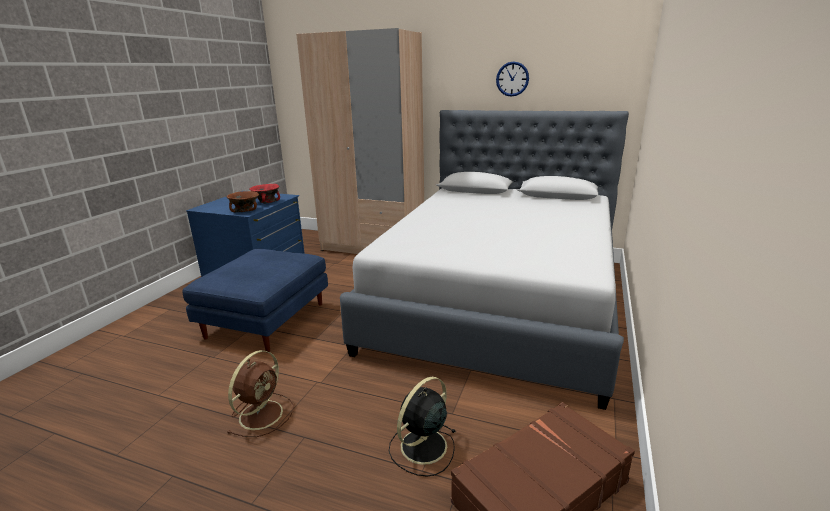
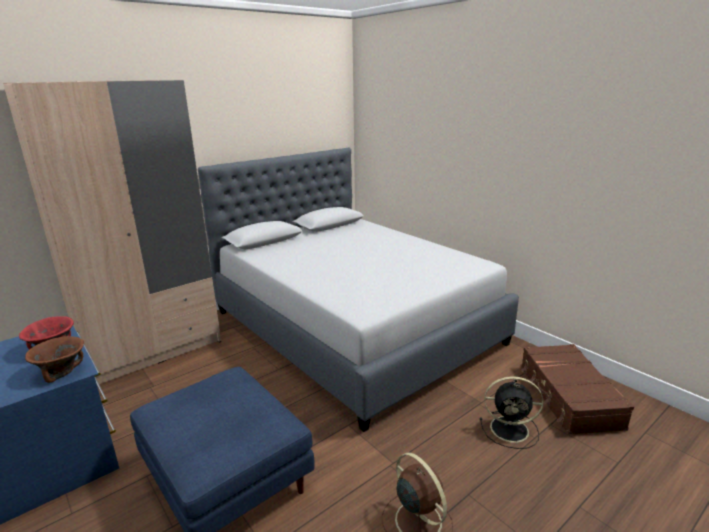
camera: 60 degrees left, 0 degrees up
black fan [389,377,456,477] -> black fan turned 60 degrees counterclockwise [480,376,543,449]
wall clock [496,61,529,97] -> none

